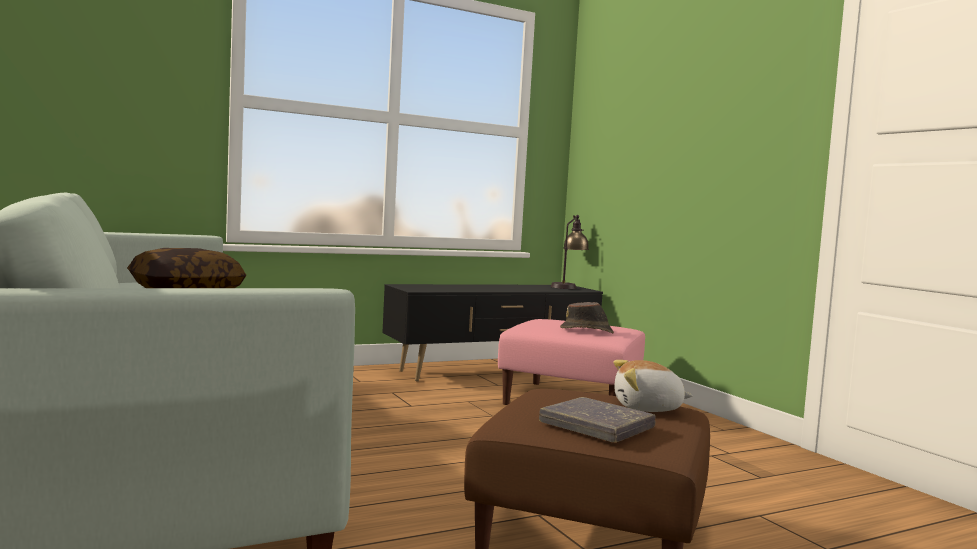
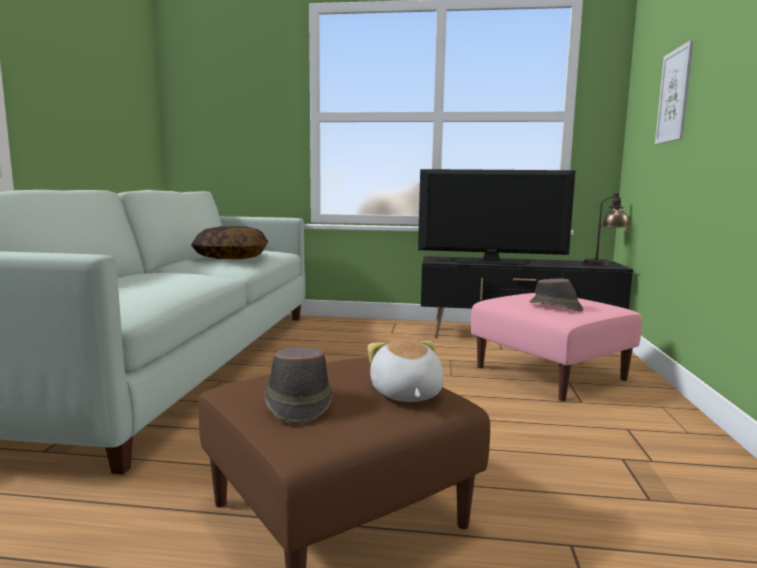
camera: 35 degrees right, 5 degrees up
grey book [539,397,656,442] -> brown hat [264,347,333,424]
plush toy [613,360,693,412] -> plush toy turned 45 degrees clockwise [368,341,444,402]
none -> television [418,169,576,265]
none -> picture [655,40,694,144]

